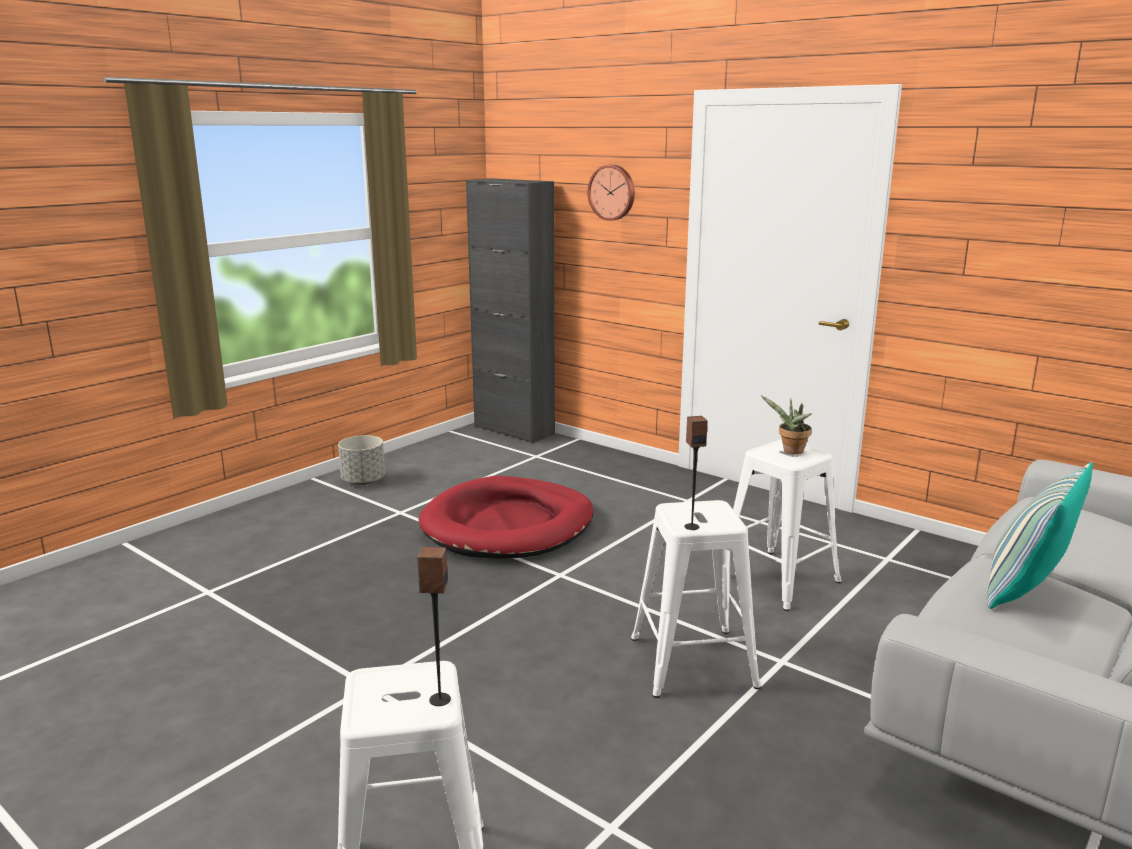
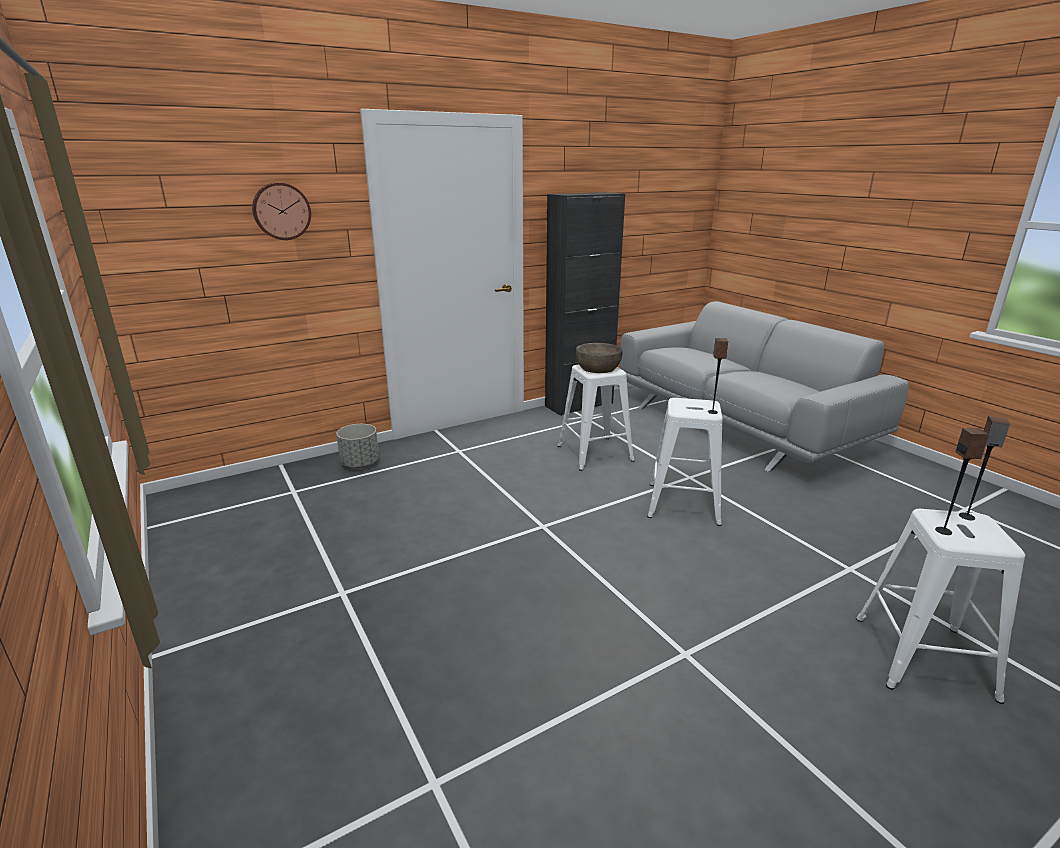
camera: 70 degrees left, 5 degrees up
grey planter [338,435,385,485] -> grey planter moved to [336,424,379,468]
red dog bed [419,476,593,559] -> none
black cabinet [466,178,555,443] -> black cabinet moved to [545,192,625,416]
potted plant [761,396,812,455] -> brown bowl [576,343,623,373]
pillow [987,462,1093,609] -> none
none -> speaker [935,428,989,535]

